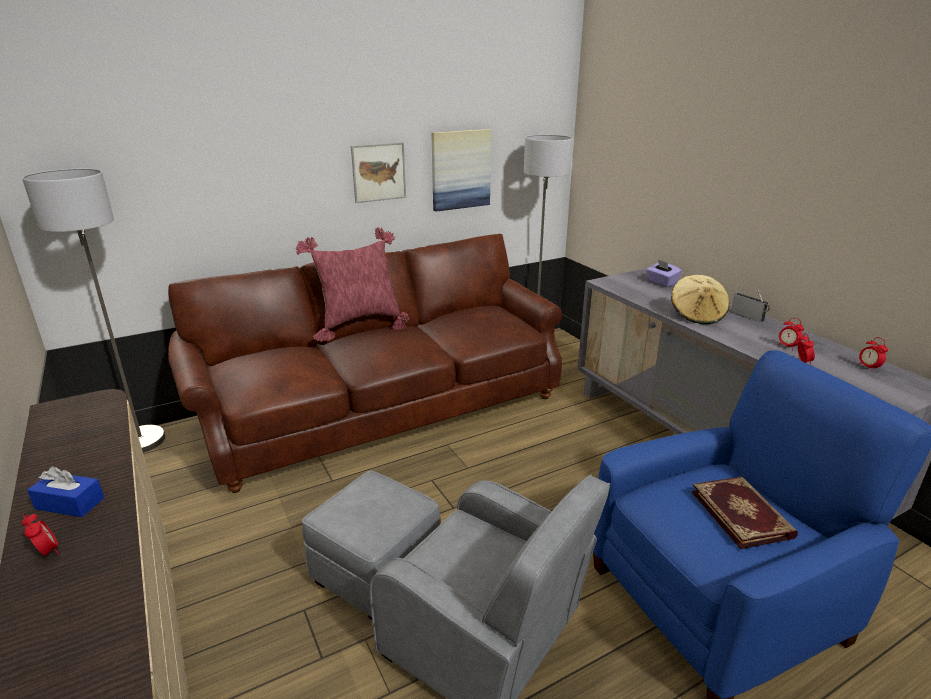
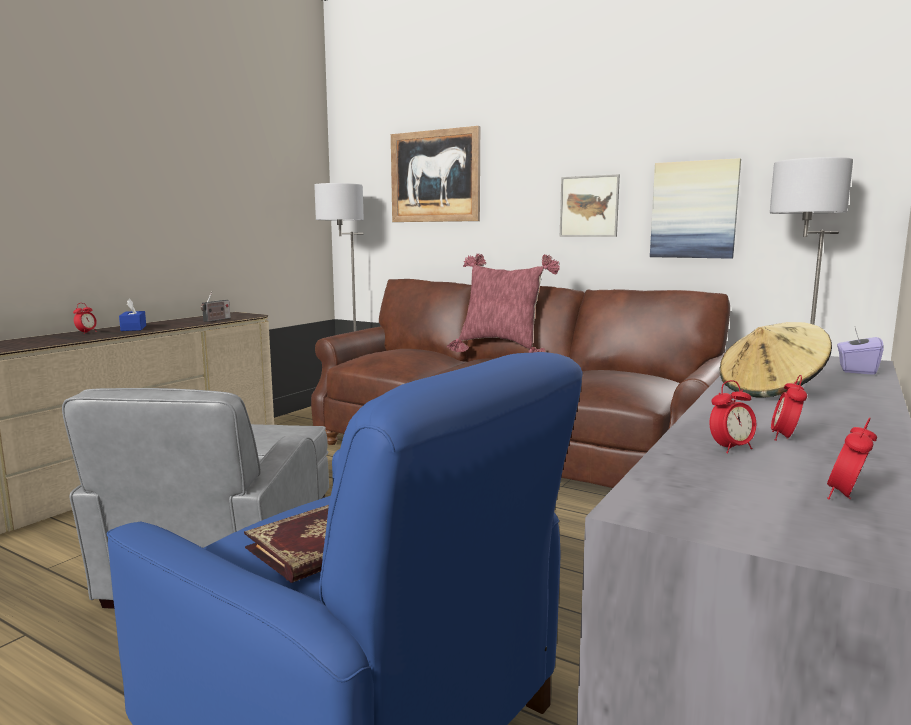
camera: 60 degrees right, 15 degrees down
radio [731,290,770,322] -> radio moved to [201,291,230,322]
none -> picture [391,126,480,222]

